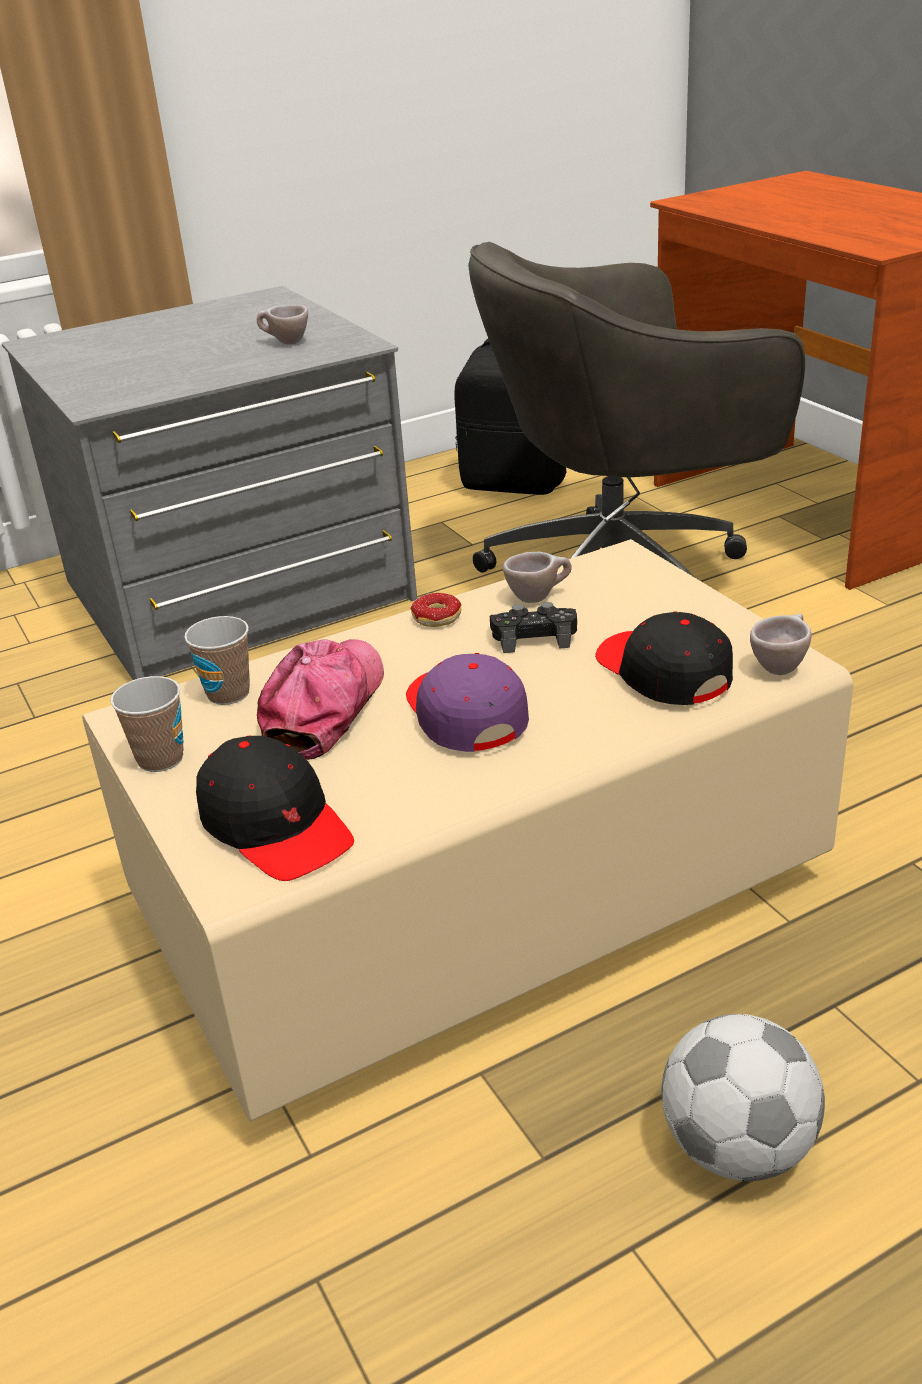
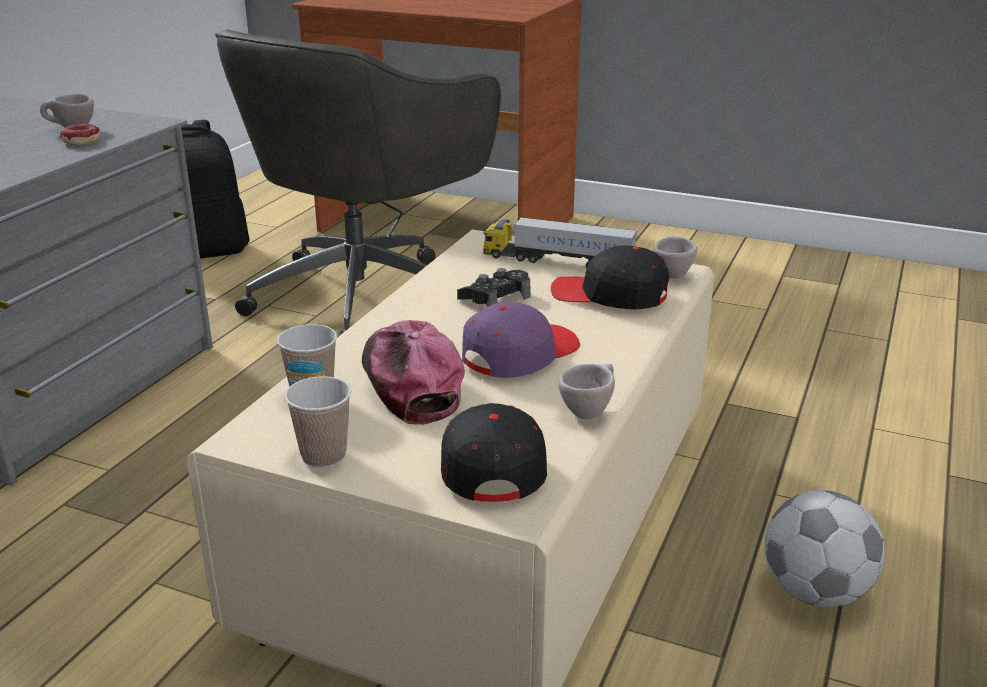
camera: 40 degrees left, 5 degrees down
black cap [196,735,354,881] -> black cap turned 105 degrees counterclockwise [441,403,547,502]
purple cap [406,653,529,752] -> purple cap turned 105 degrees clockwise [462,302,580,378]
donut [411,593,461,627] -> donut moved to [60,124,100,145]
beige cup [503,552,572,603] -> beige cup moved to [558,363,615,419]
none -> toy truck [483,217,637,268]

